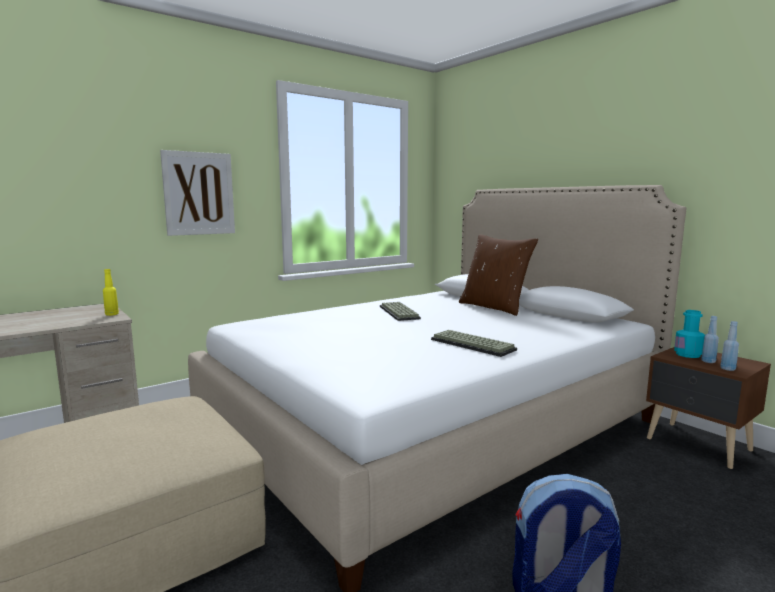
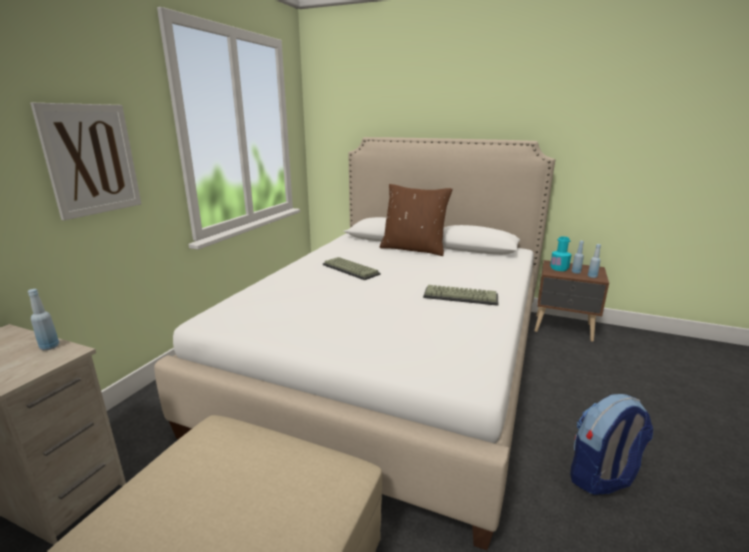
camera: 30 degrees left, 10 degrees up
yellow bottle [103,269,119,316] -> blue bottle [28,289,59,350]

